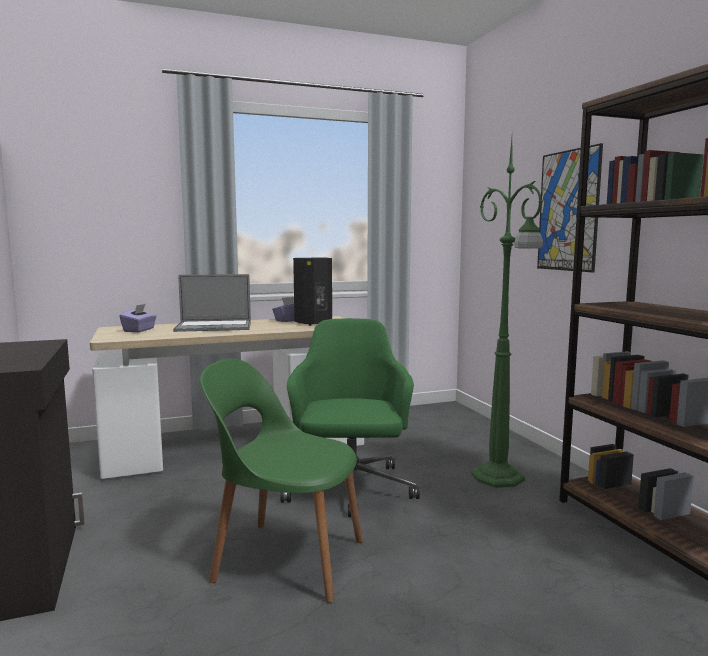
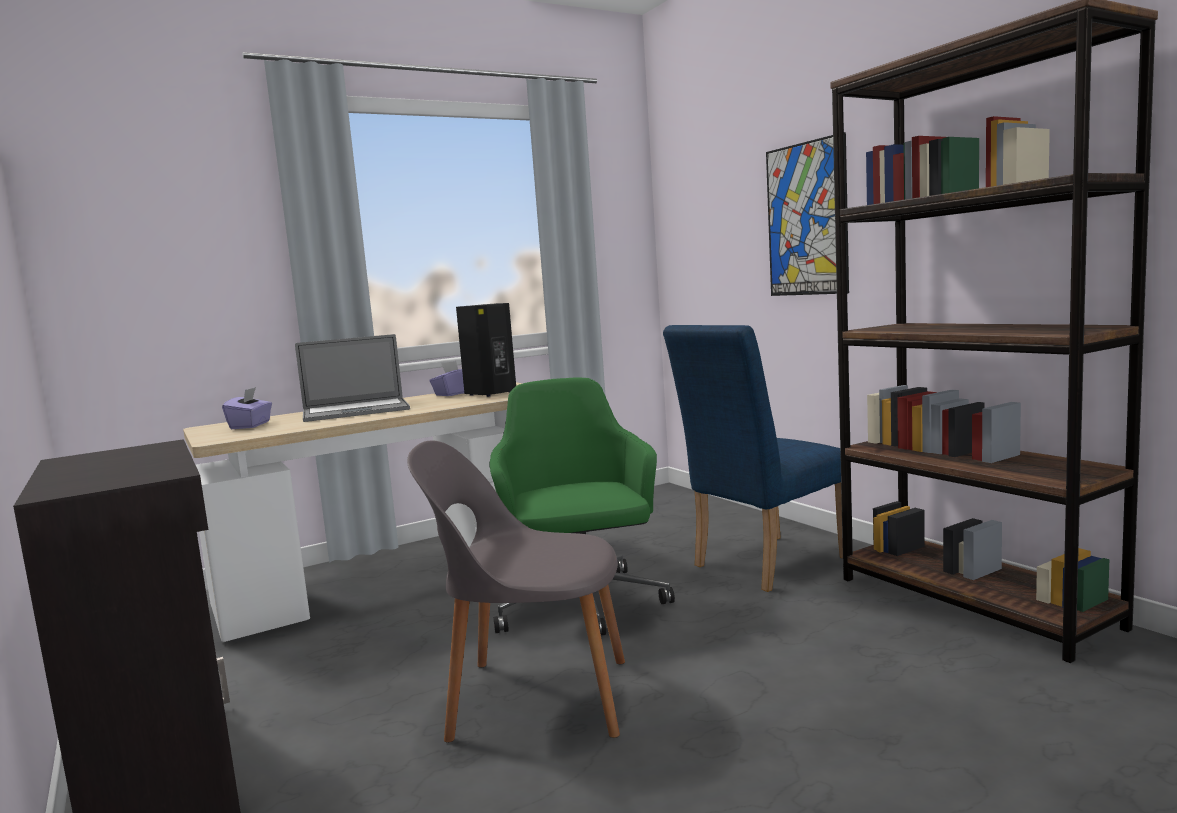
camera: 10 degrees left, 0 degrees up
green chair [200,359,363,603] -> grey chair [407,440,625,743]
green floor lamp [471,139,543,488] -> blue chair [663,325,843,592]

